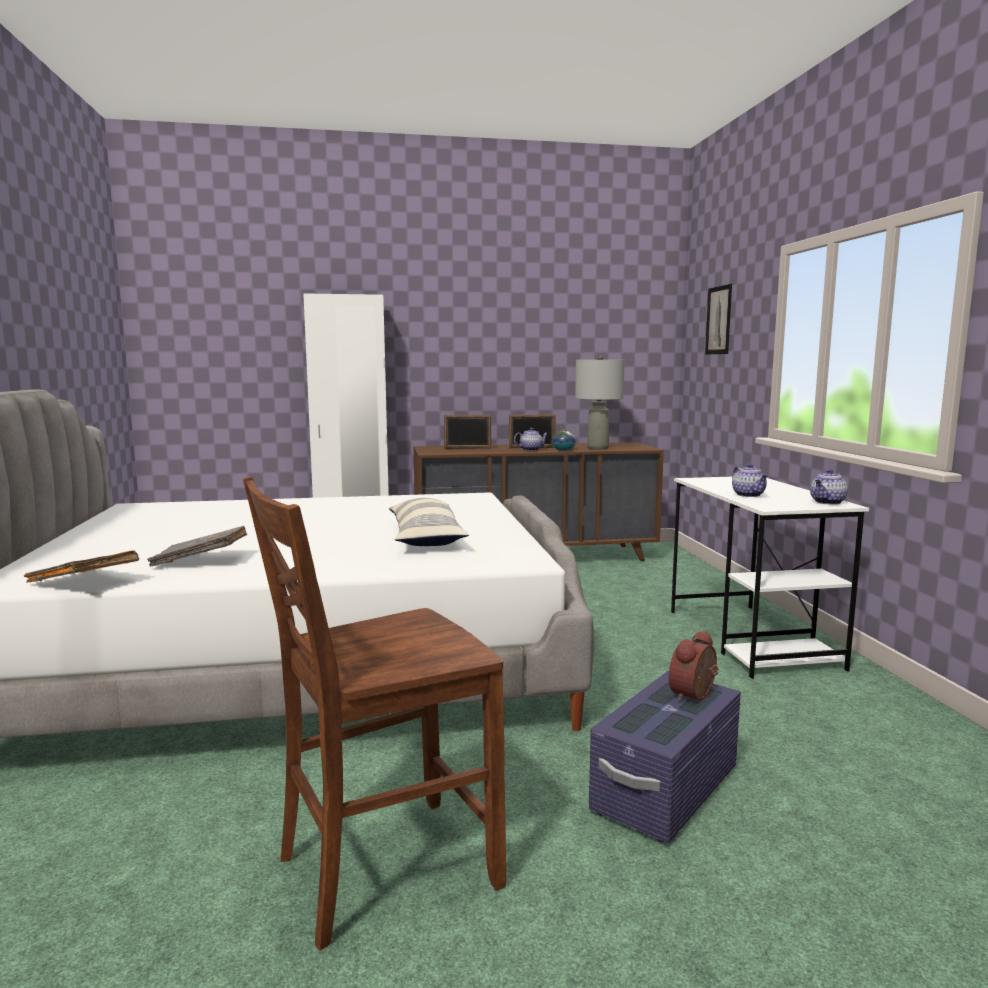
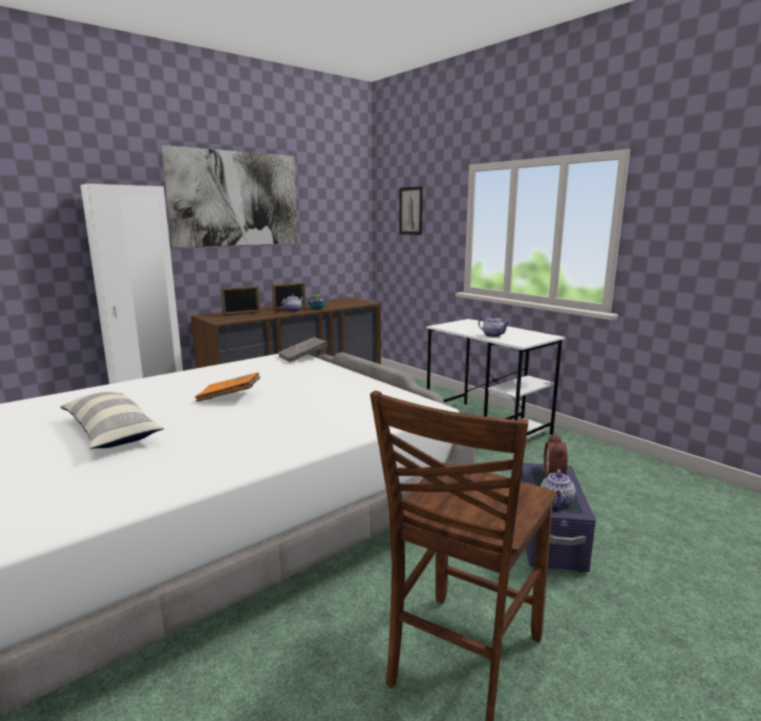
camera: 30 degrees left, 5 degrees up
orange book [24,550,139,582] -> orange book moved to [195,372,260,402]
grey book [147,526,247,567] -> grey book moved to [278,337,328,362]
pillow [389,498,469,546] -> pillow moved to [60,392,164,449]
grey table lamp [575,356,625,449] -> none
teapot [810,469,848,505] -> teapot moved to [541,469,575,507]
none -> picture [161,145,298,247]

